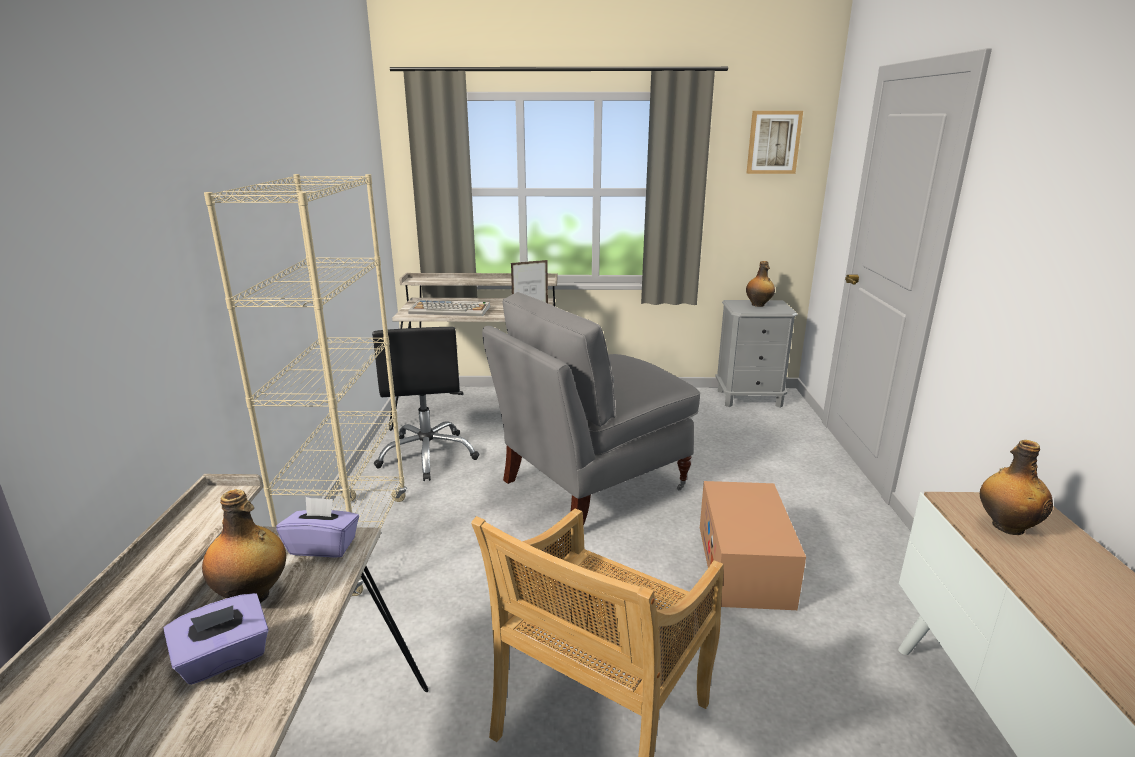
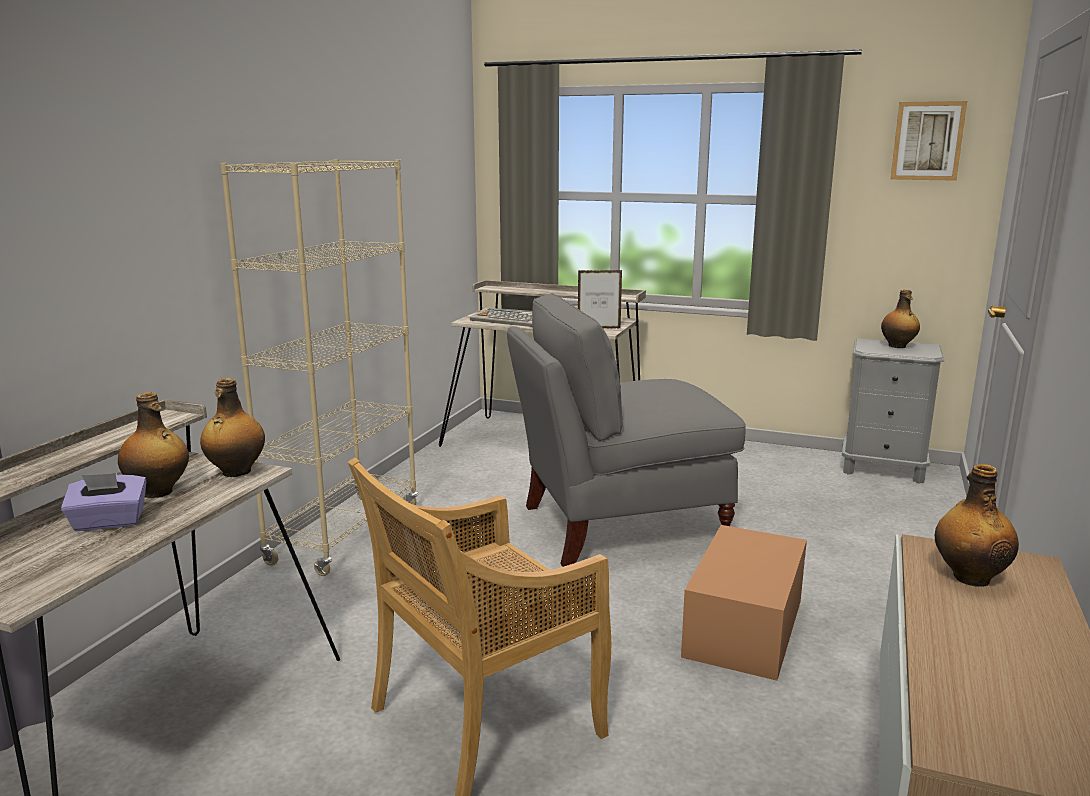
camera: 20 degrees right, 5 degrees down
purple tissue box [276,497,359,558] -> bottle [200,378,265,477]
black office chair [372,327,479,481] -> none

